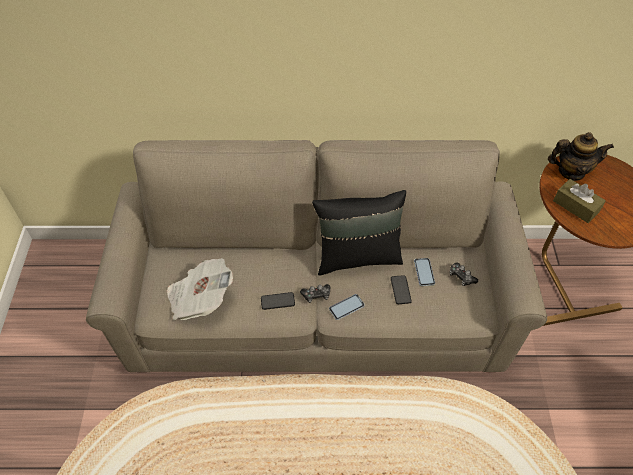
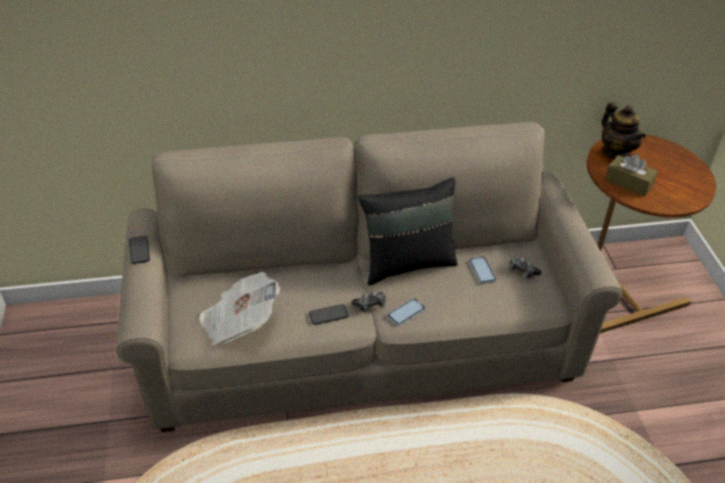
camera: 10 degrees left, 10 degrees down
phone [391,275,412,304] -> phone moved to [129,236,150,264]
teapot [548,132,614,181] -> teapot turned 75 degrees clockwise [601,102,646,159]

